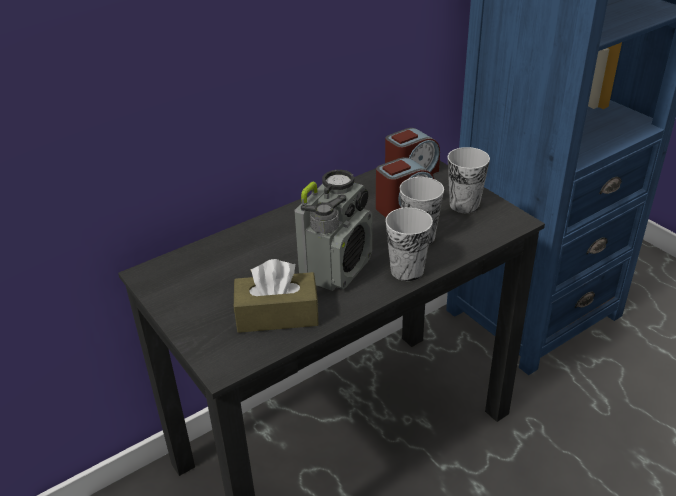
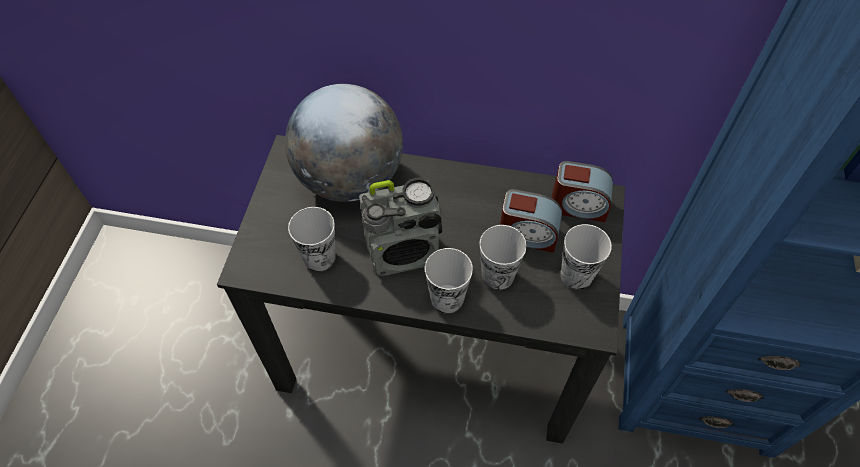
camera: 45 degrees right, 20 degrees up
brown tissue box [234,259,319,333] -> cup [288,207,336,272]
none -> globe [285,84,403,202]

